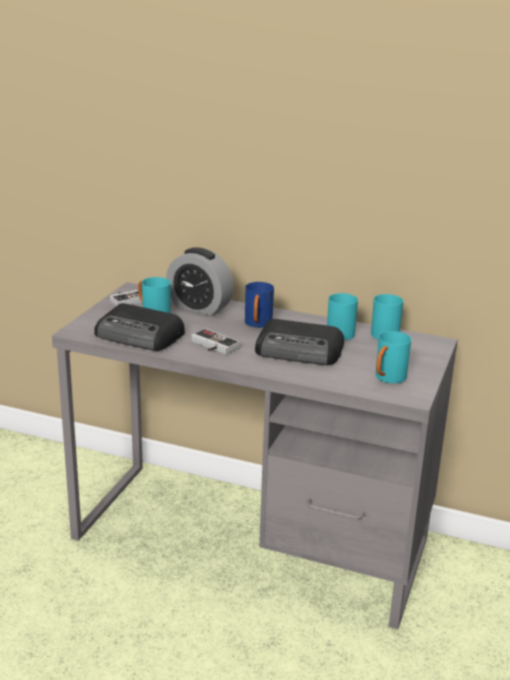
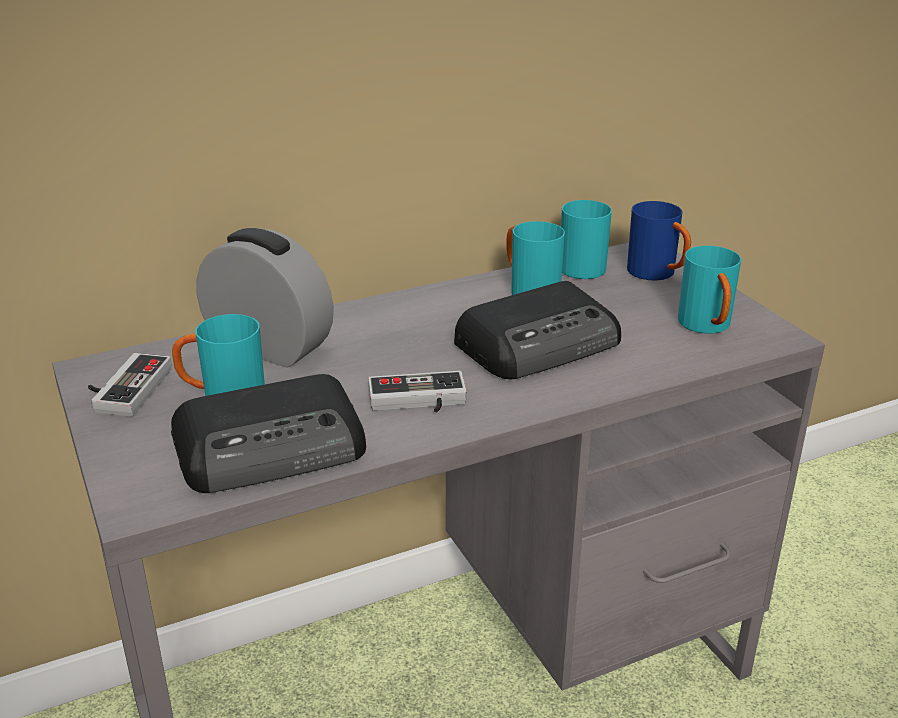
camera: 45 degrees left, 5 degrees up
alarm clock [166,247,234,316] -> alarm clock turned 135 degrees counterclockwise [196,228,334,368]
blue mug [245,282,274,328] -> blue mug moved to [627,201,691,281]

